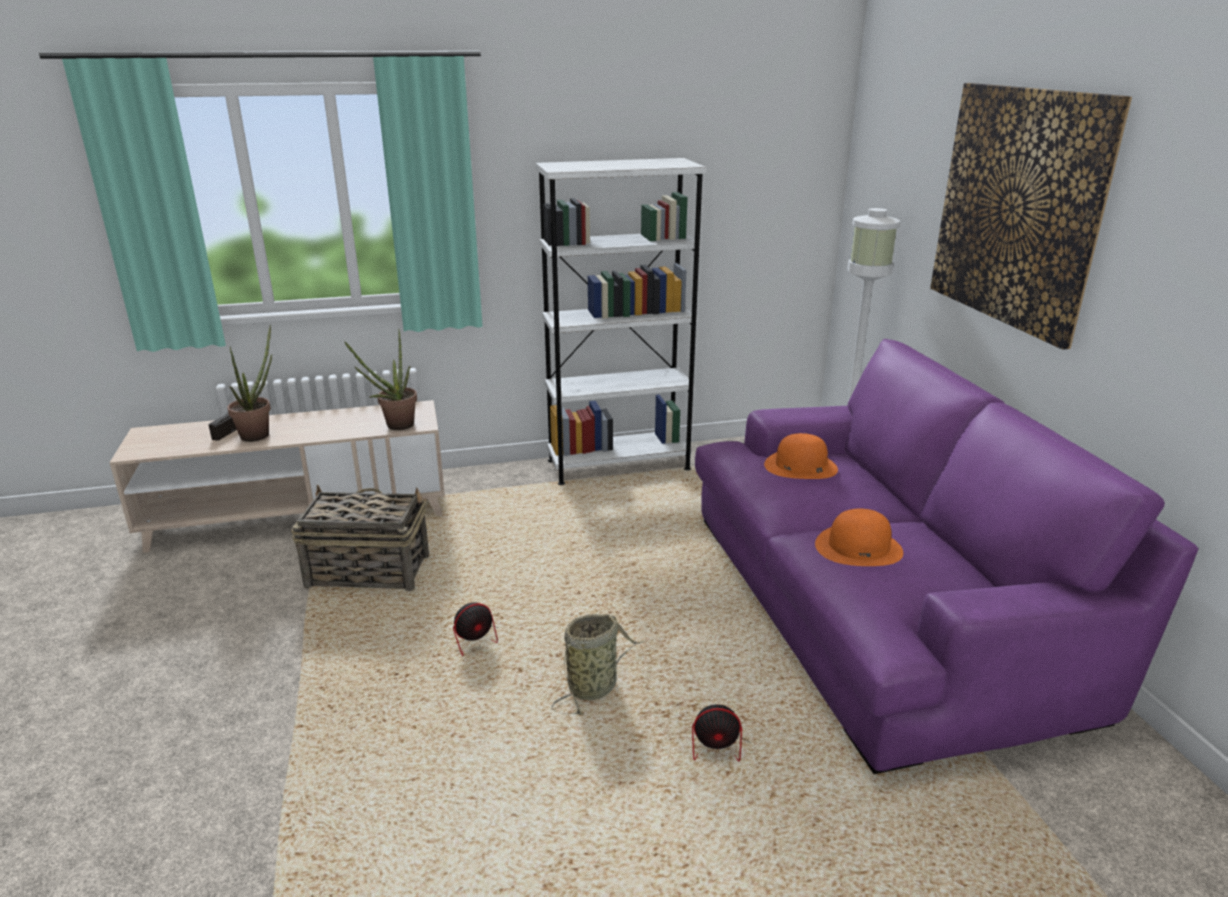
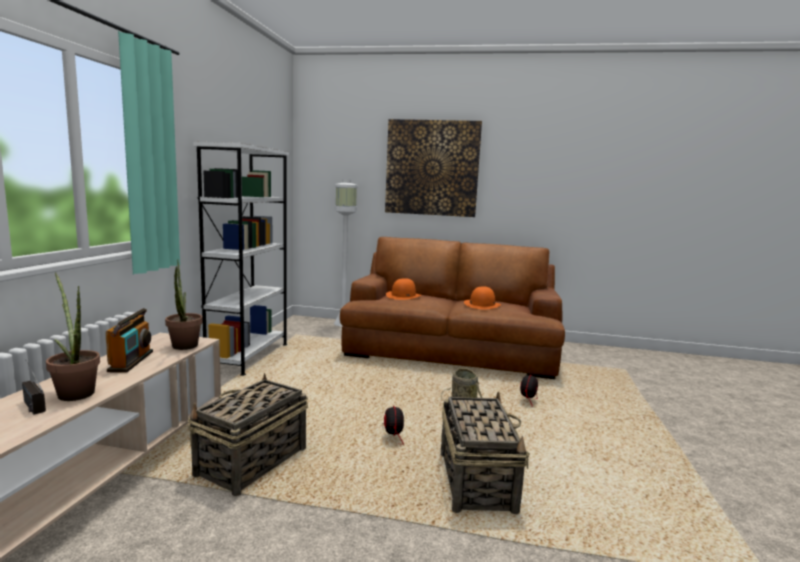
camera: 65 degrees left, 15 degrees down
purple sofa [695,339,1199,774] -> brown sofa [340,237,565,379]
none -> radio [105,308,153,373]
none -> basket [441,392,530,514]

